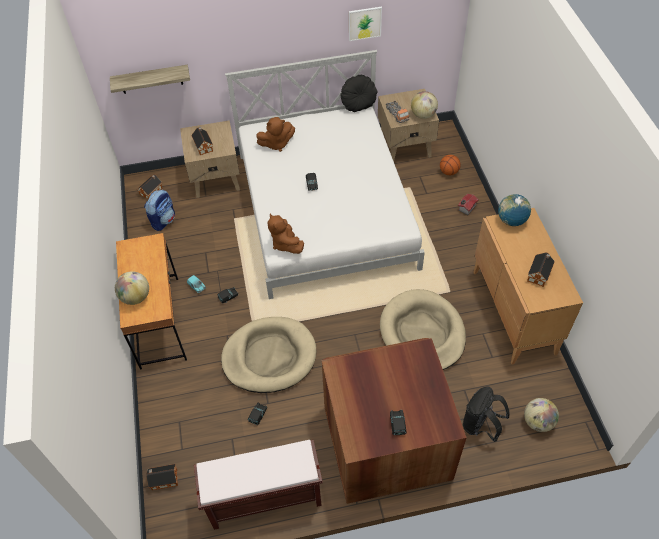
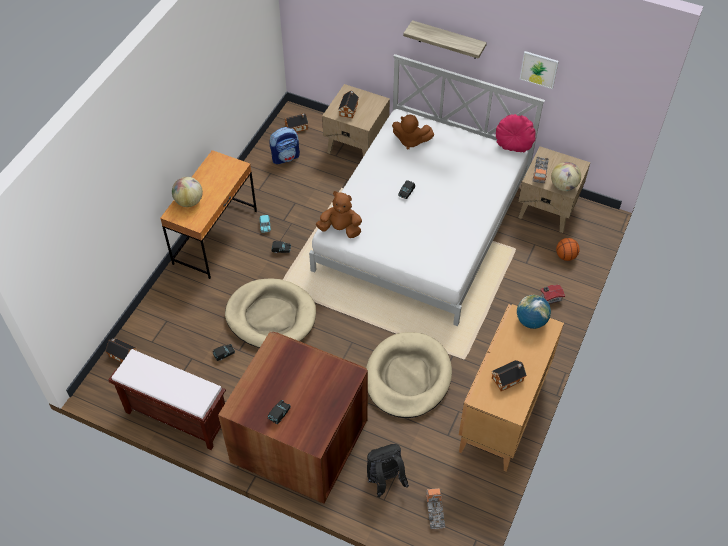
camera: 35 degrees right, 0 degrees up
shelf [110,65,190,94] -> shelf moved to [403,20,487,59]
brown plush toy [268,213,304,254] -> brown plush toy turned 90 degrees clockwise [316,191,362,238]
black pillow [340,75,377,112] -> pink pillow [496,114,536,152]
globe [524,398,559,432] -> toy truck [426,488,445,529]

